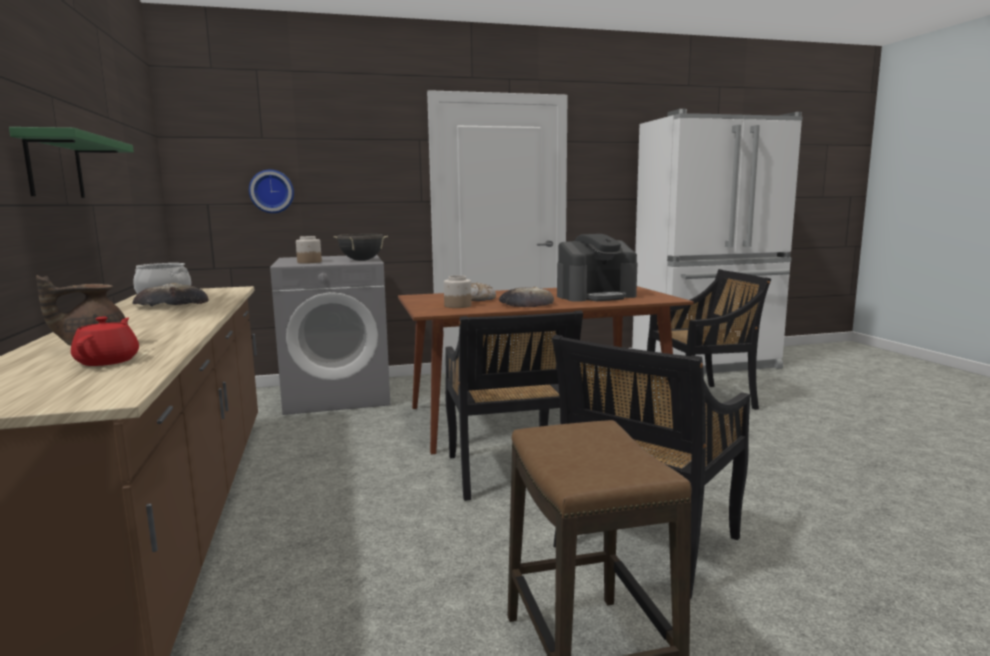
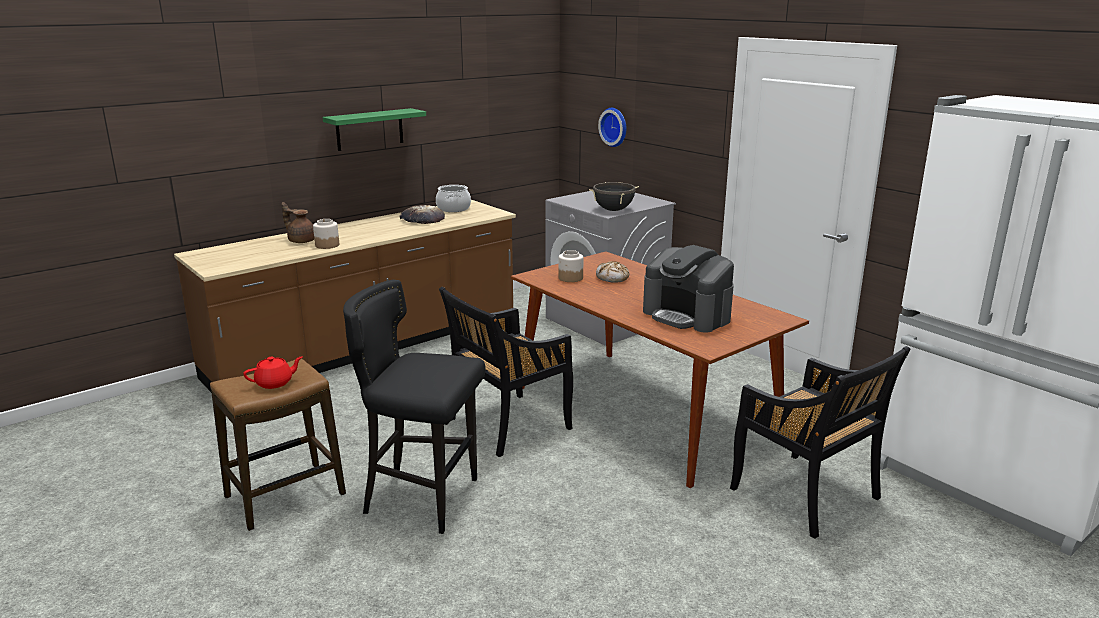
camera: 65 degrees right, 10 degrees up
red teapot [71,316,139,366] -> red teapot moved to [243,356,303,389]
jar [296,236,322,263] -> jar moved to [313,219,339,249]
bread [499,287,554,307] -> none
black chair [552,335,750,599] -> black stool [343,280,485,534]

